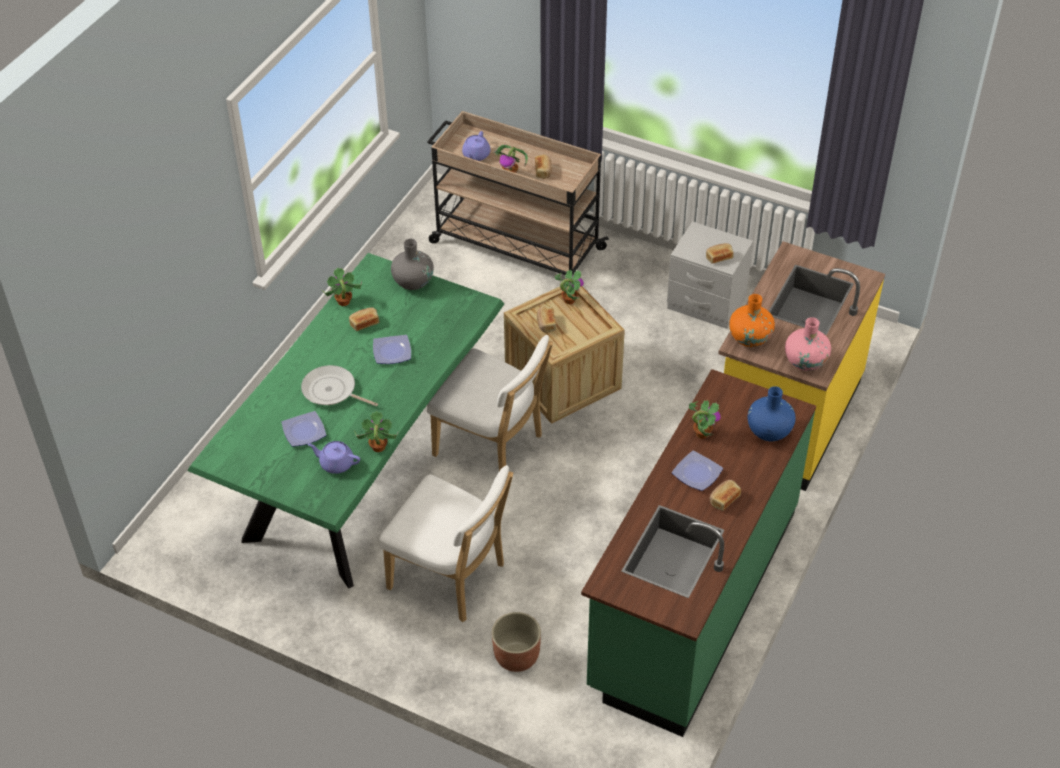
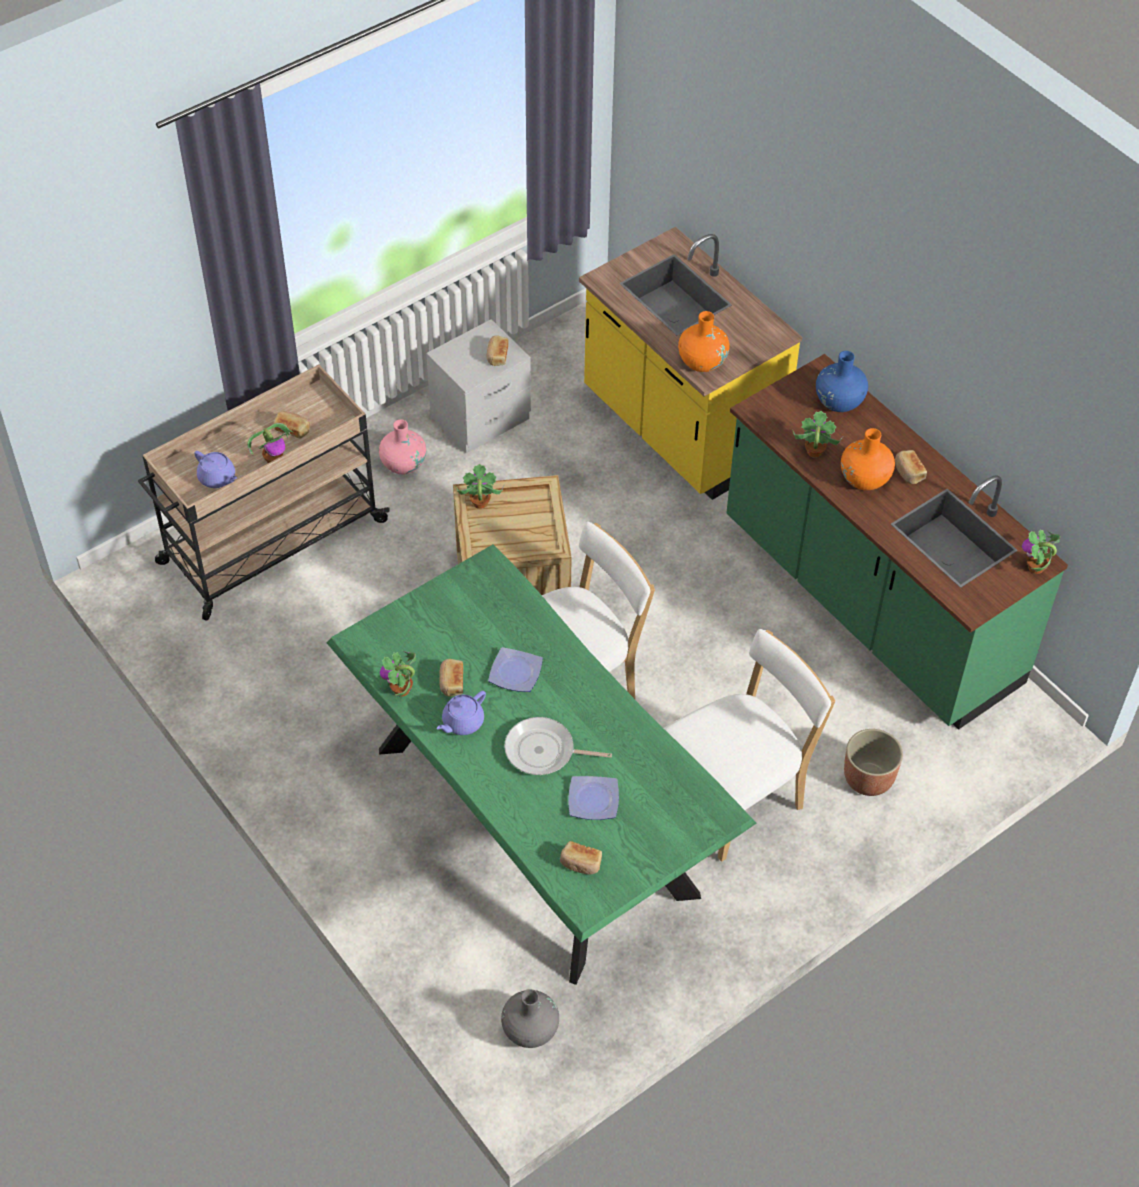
camera: 65 degrees left, 5 degrees up
frying pan [301,365,378,406] -> frying pan turned 45 degrees clockwise [504,717,612,775]
purple teapot [308,441,360,474] -> purple teapot moved to [437,691,486,735]
potted plant [354,411,400,452] -> potted plant moved to [1022,529,1060,574]
grey vase [391,239,434,290] -> grey vase moved to [501,989,559,1048]
bread [537,306,556,333] -> bread moved to [560,841,602,874]
plate [672,451,723,491] -> orange vase [841,428,895,490]
pink vase [785,317,831,371] -> pink vase moved to [379,419,426,474]

